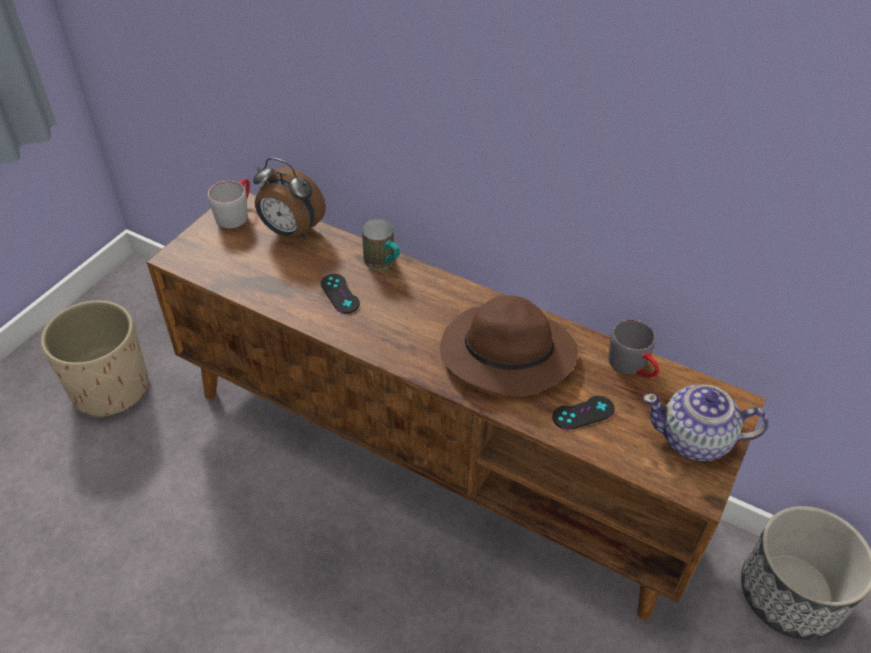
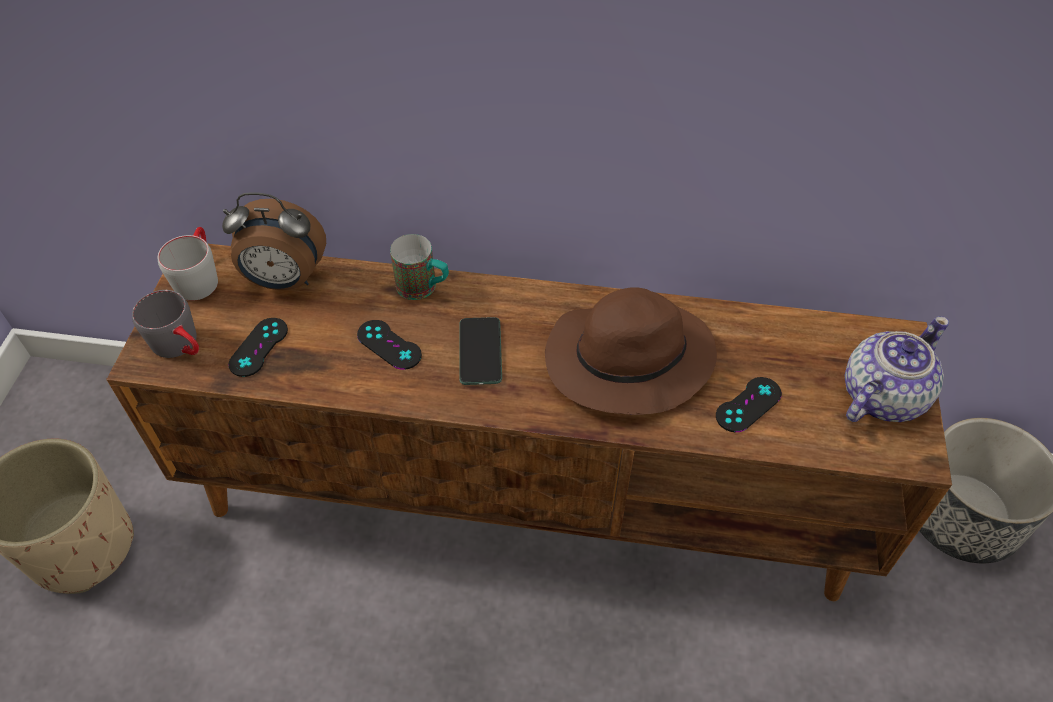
camera: 20 degrees left, 5 degrees up
grey mug [608,319,659,378] -> grey mug moved to [132,290,199,358]
teapot [643,384,769,461] -> teapot turned 150 degrees clockwise [845,316,949,422]
none -> black game controller [228,318,288,377]
none -> phone [459,317,502,385]

